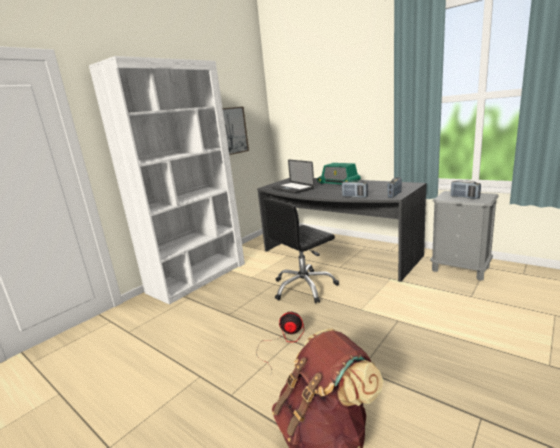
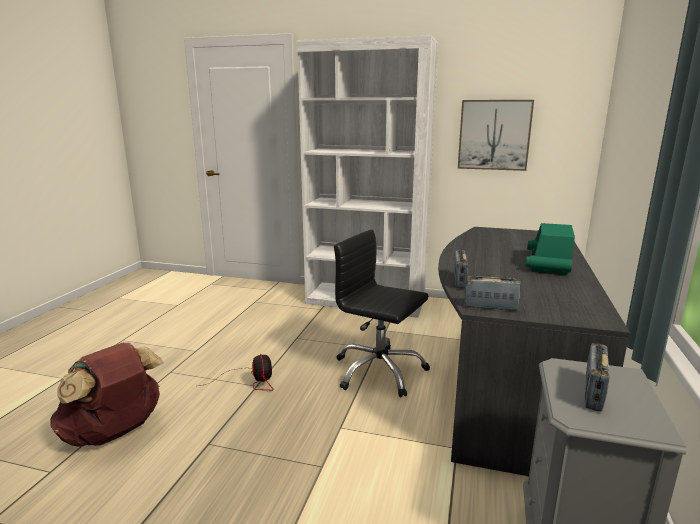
camera: 65 degrees right, 0 degrees up
laptop [272,159,314,194] -> none

